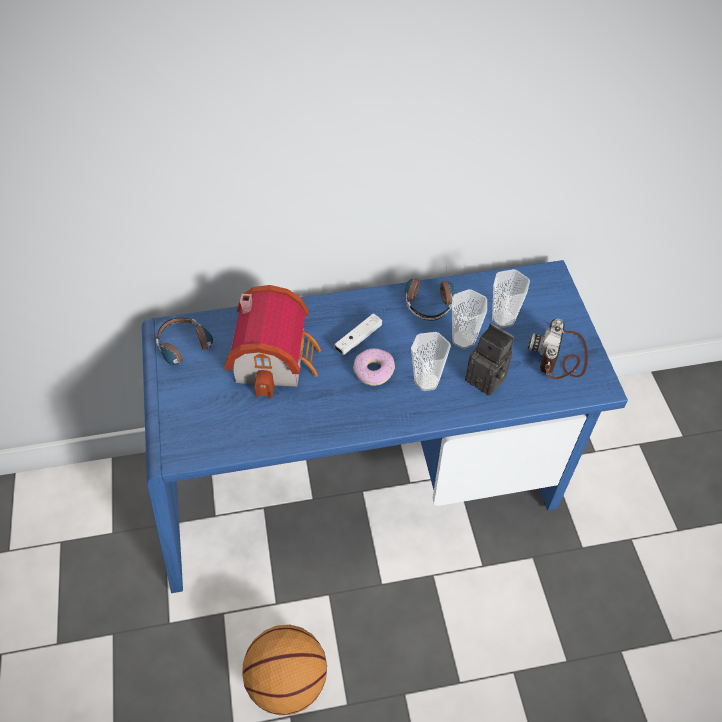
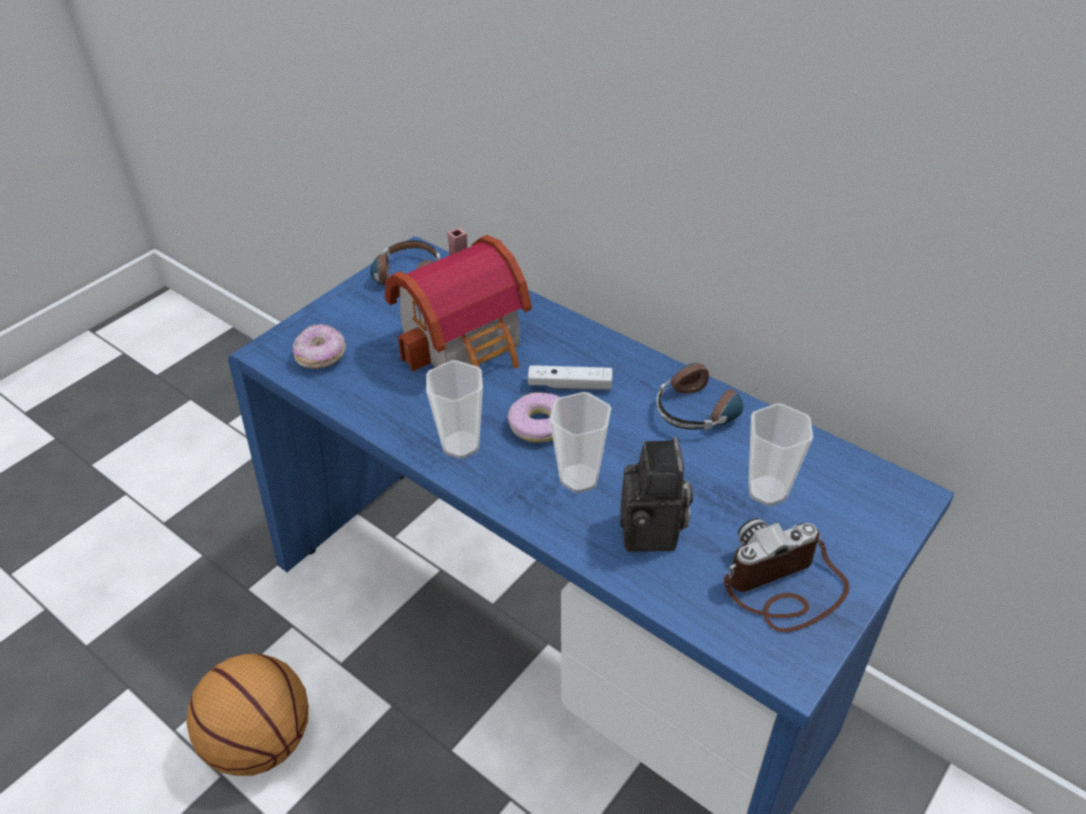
camera: 50 degrees right, 10 degrees down
cup [452,289,487,349] -> cup moved to [426,360,483,459]
none -> donut [293,324,346,369]

